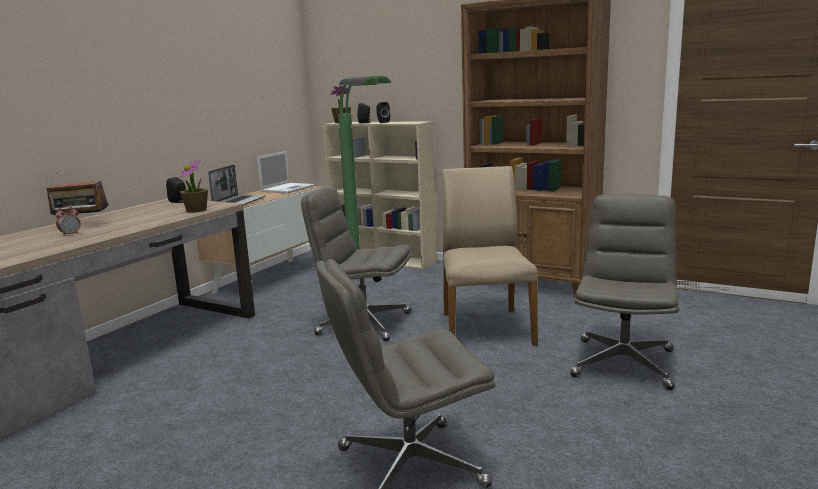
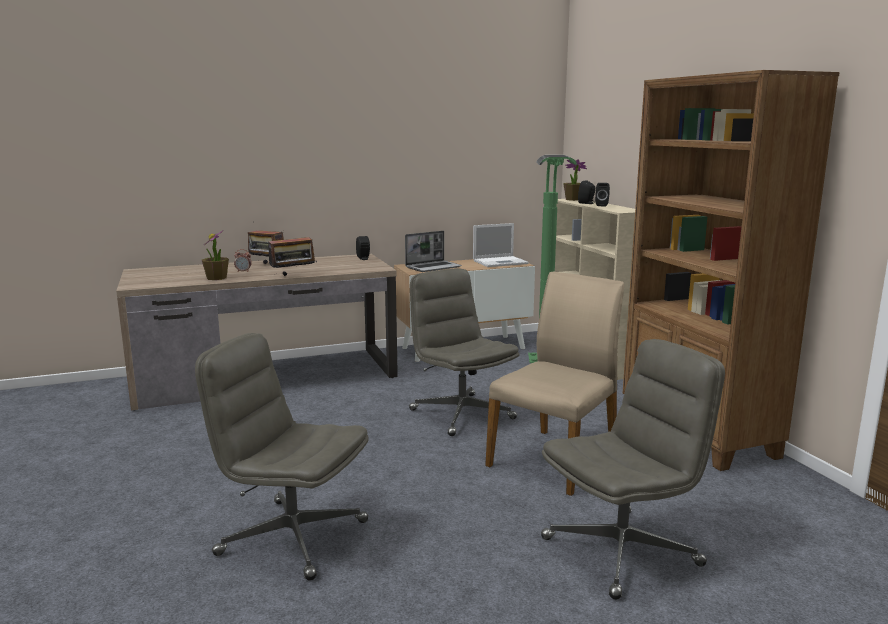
camera: 40 degrees right, 0 degrees up
potted plant [180,160,208,213] -> potted plant moved to [202,231,229,280]
none -> radio [268,237,317,276]

